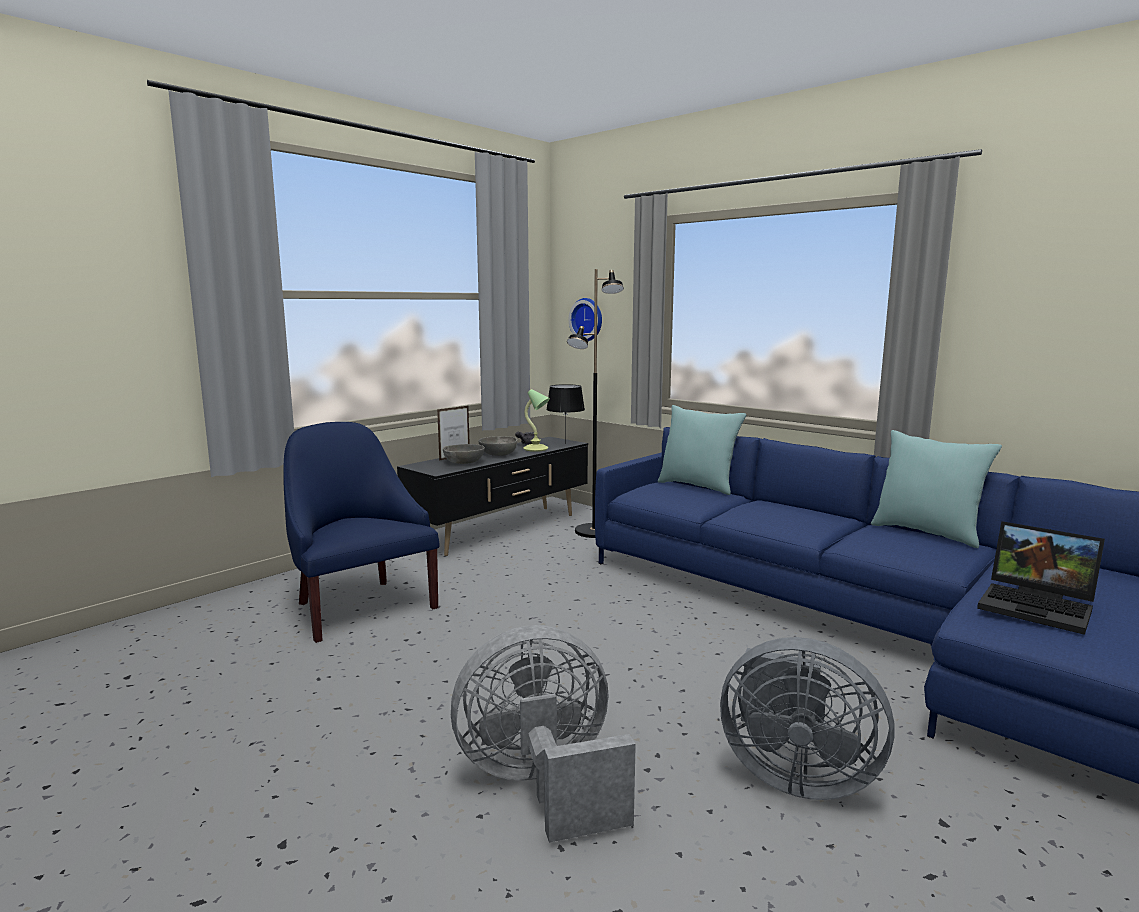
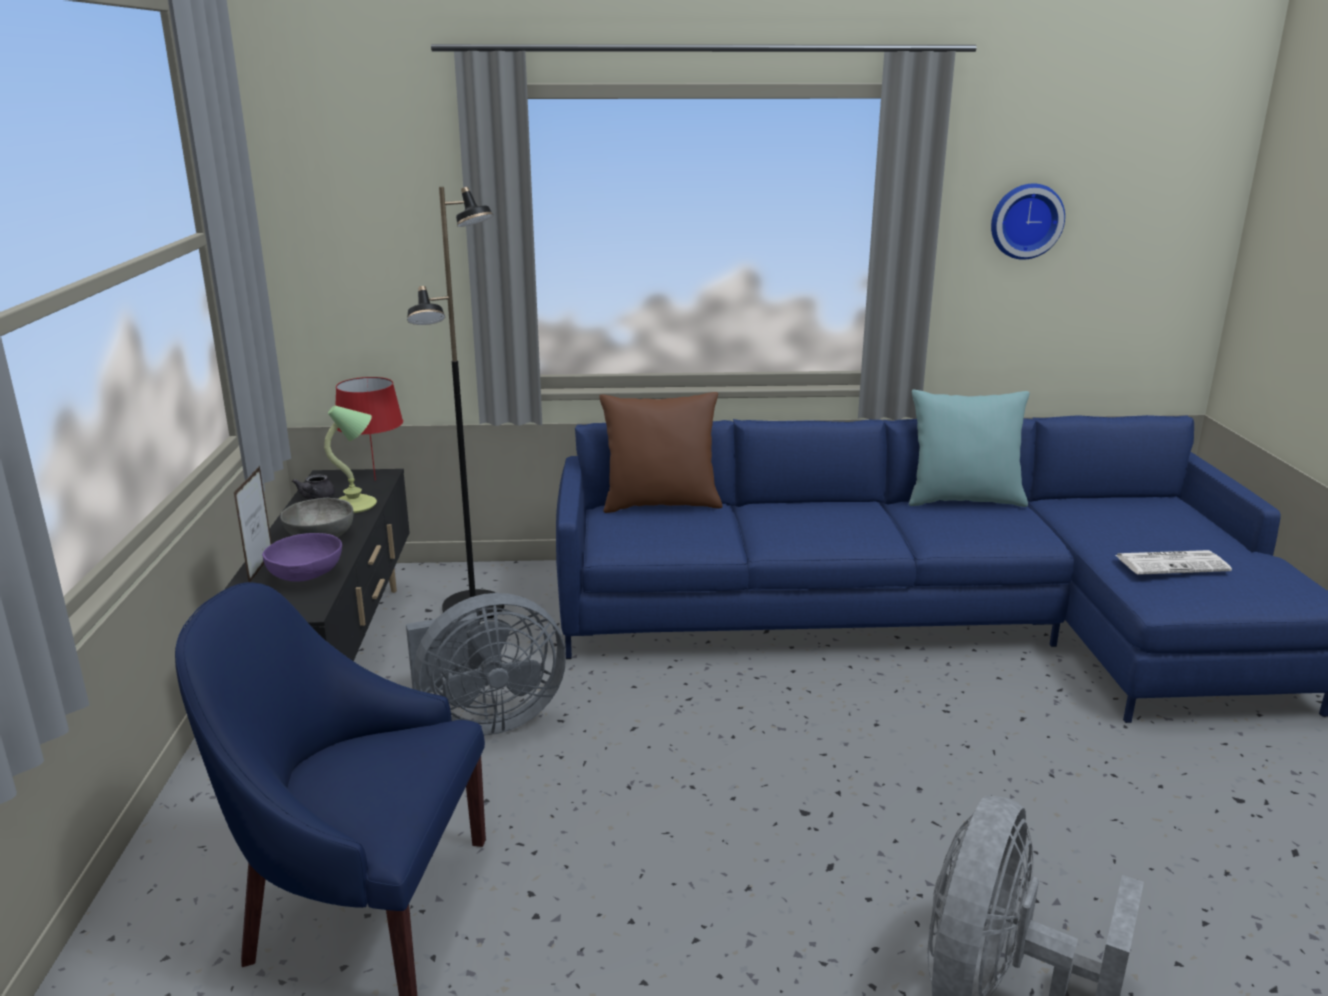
camera: 45 degrees left, 10 degrees up
grey bowl [443,444,485,464] -> purple bowl [262,533,342,581]
black table lamp [546,384,585,444] -> red table lamp [335,377,403,480]
wall clock [569,298,602,341] -> wall clock moved to [991,183,1065,260]
turquoise pillow [658,405,746,495] -> brown pillow [599,392,723,513]
grey fan [720,637,895,800] -> grey fan moved to [406,593,566,735]
laptop [977,521,1105,635] -> newspaper [1116,550,1232,575]

